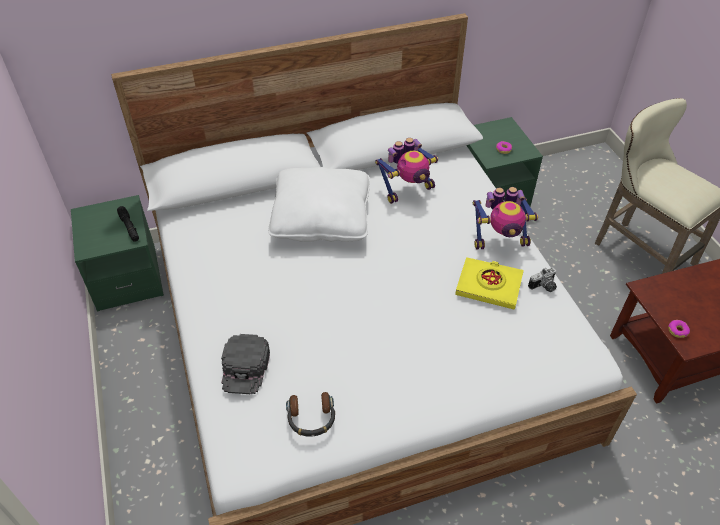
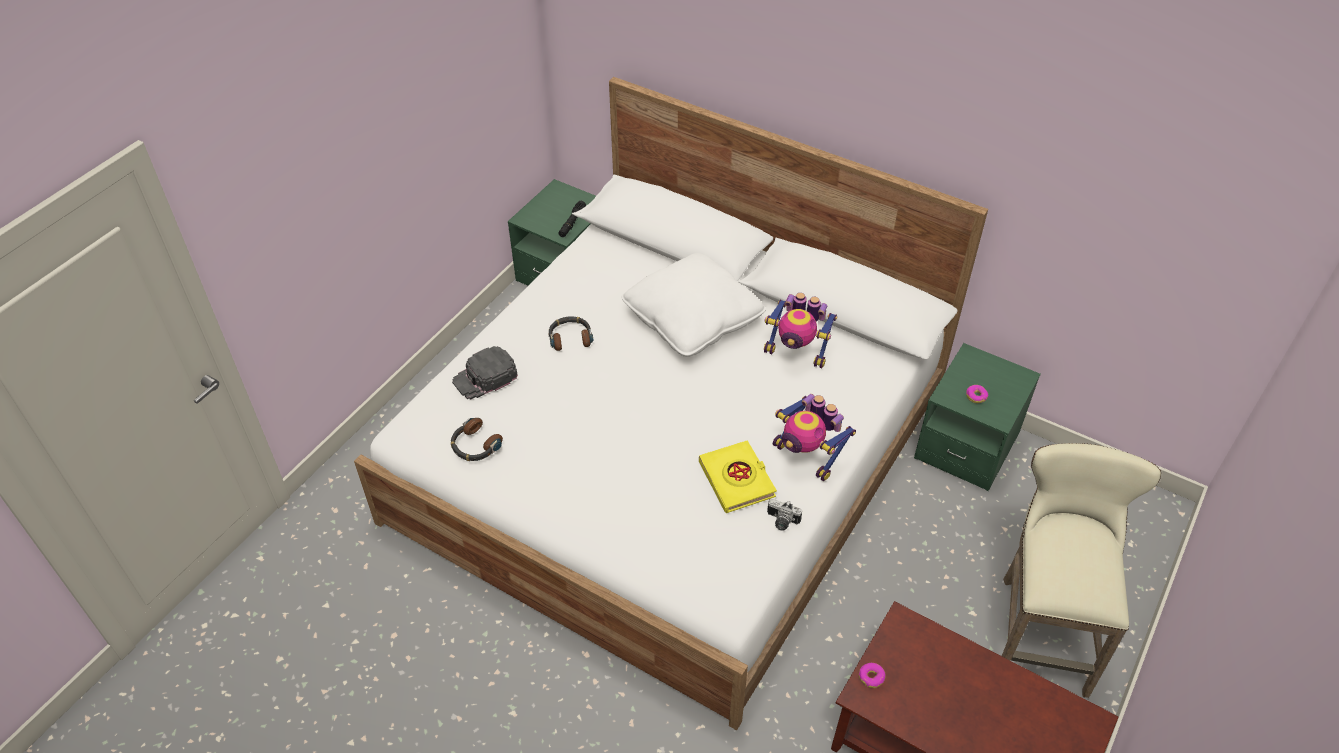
camera: 50 degrees right, 0 degrees up
none -> headphones [548,316,593,351]

